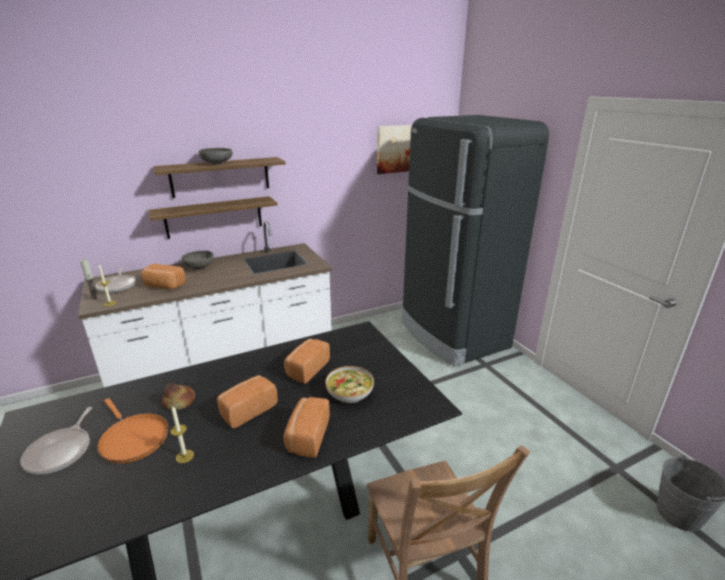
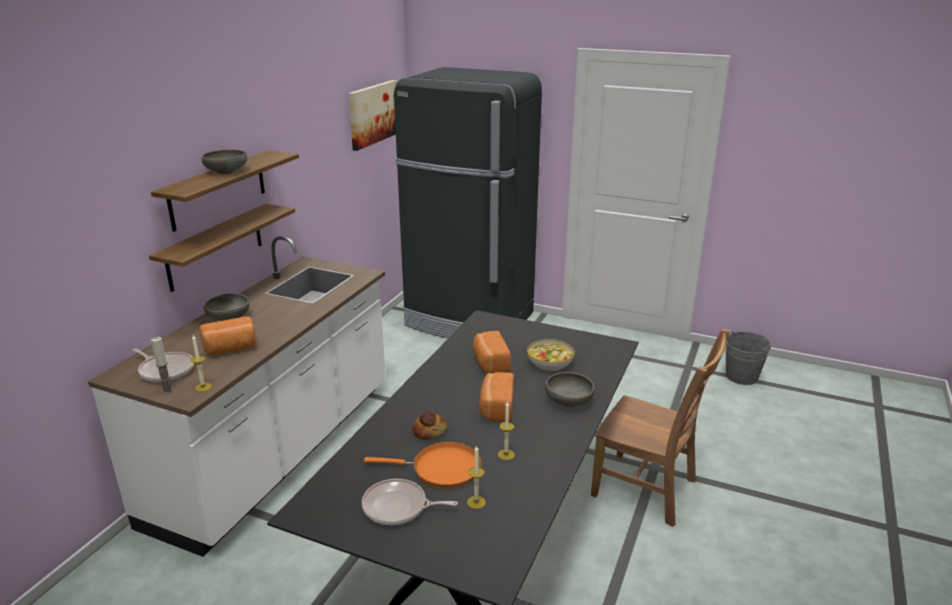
camera: 40 degrees left, 0 degrees up
frying pan [20,407,92,475] -> frying pan turned 135 degrees clockwise [362,479,458,525]
bread [283,397,330,458] -> grey bowl [545,372,594,407]
none -> candle [467,445,486,509]

